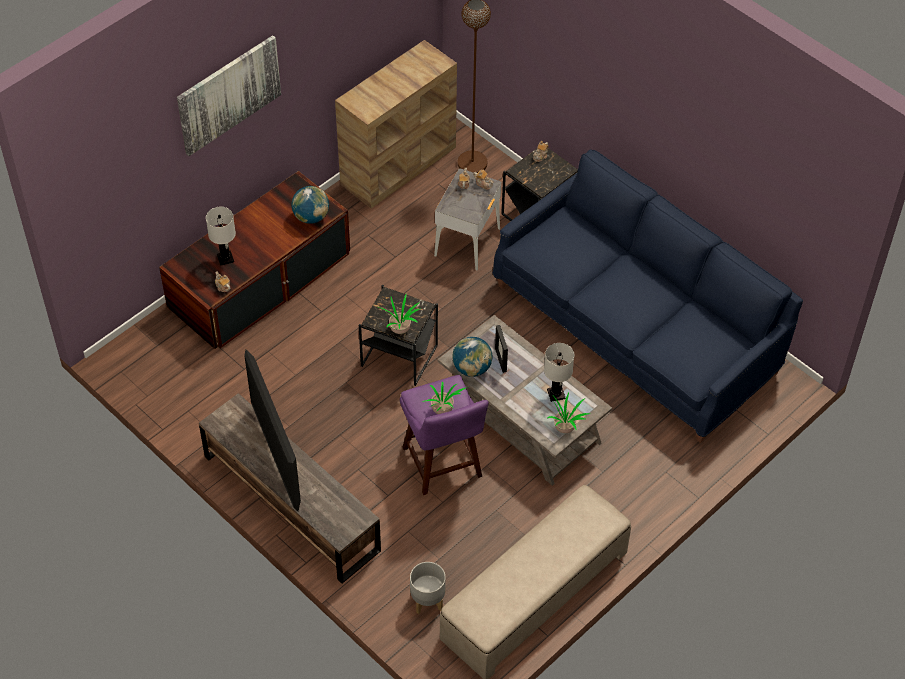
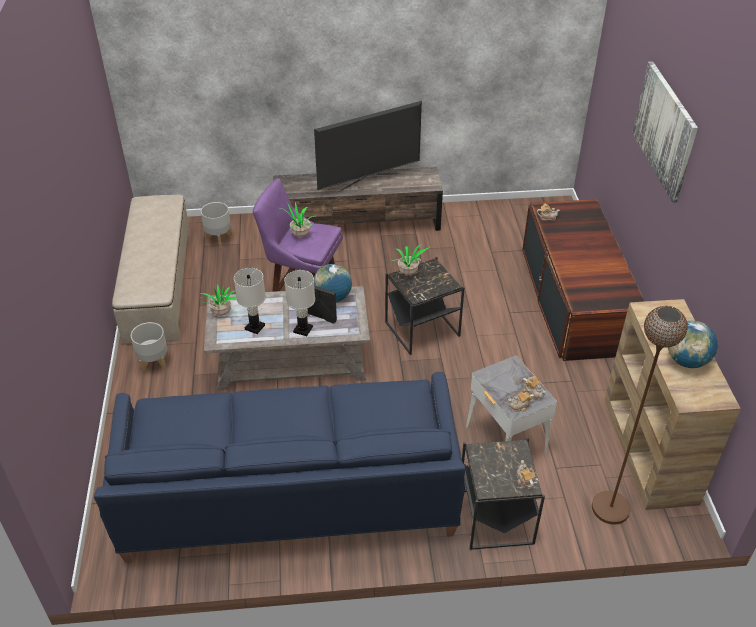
camera: 130 degrees right, 10 degrees down
white table lamp [206,207,236,266] -> white table lamp moved to [284,270,315,336]
television [244,350,301,511] -> television turned 135 degrees clockwise [314,101,422,192]
globe [291,186,329,224] -> globe moved to [668,321,718,368]
none -> grey planter [131,322,167,374]

